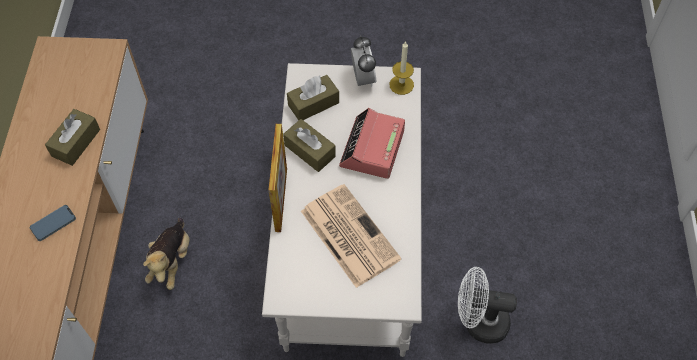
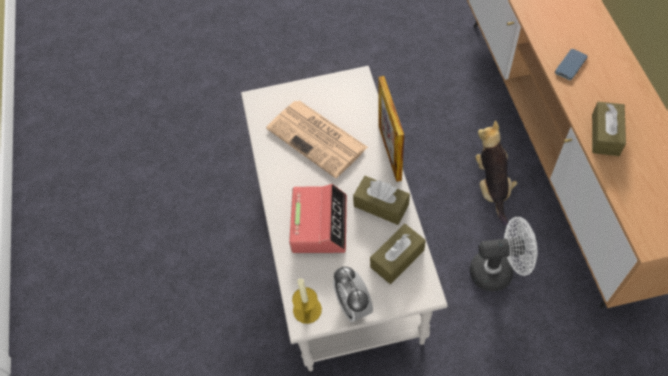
camera: 170 degrees right, 0 degrees up
white fan [458,267,517,344] -> white fan moved to [470,217,538,291]

